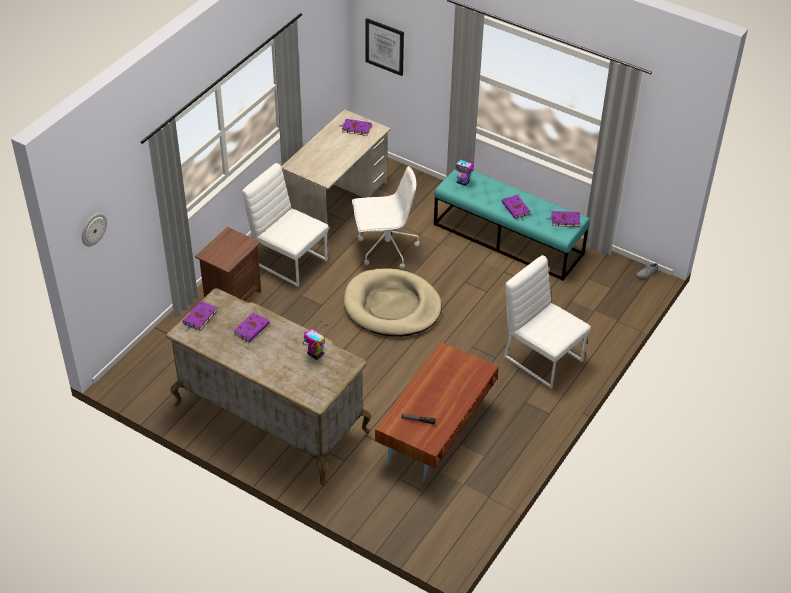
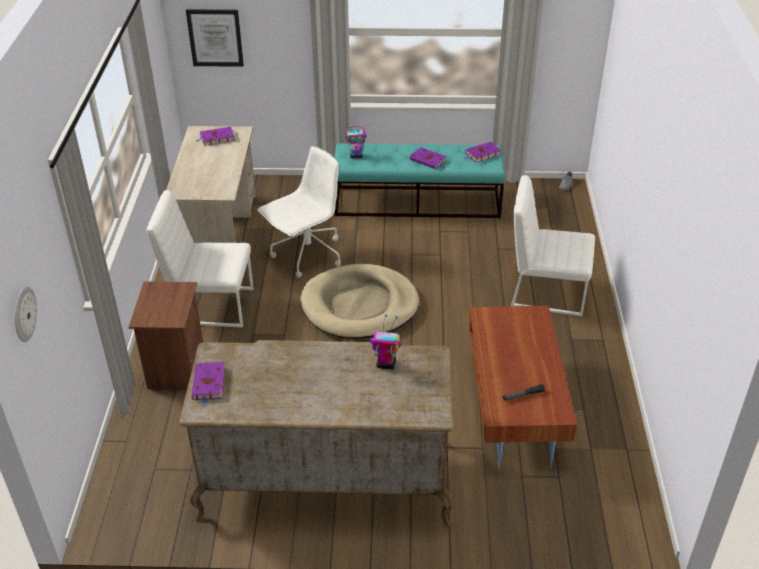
camera: 30 degrees left, 5 degrees down
purple book [233,312,270,342] -> none

